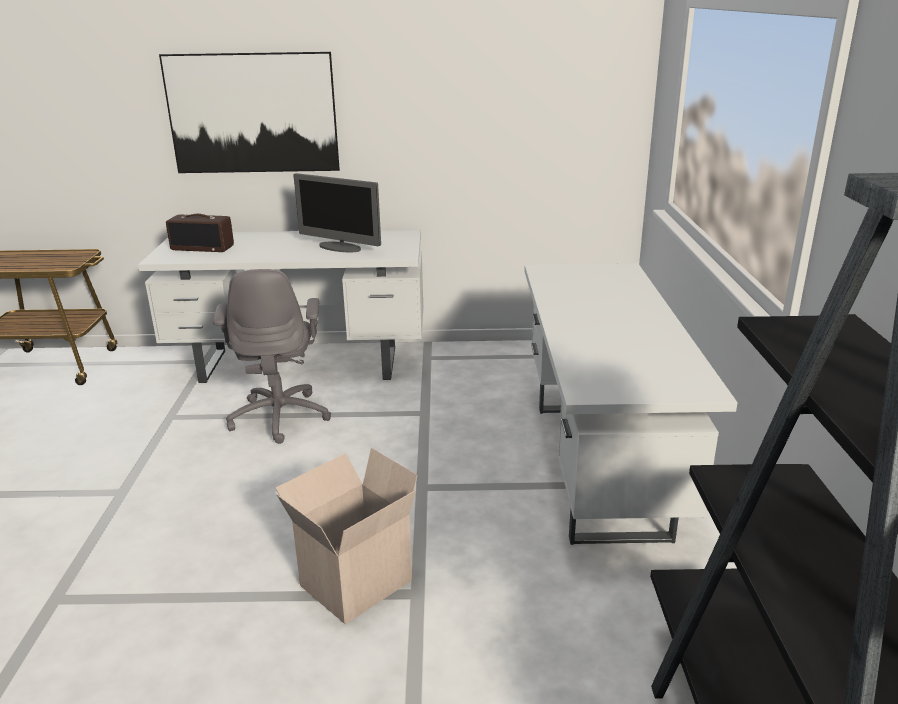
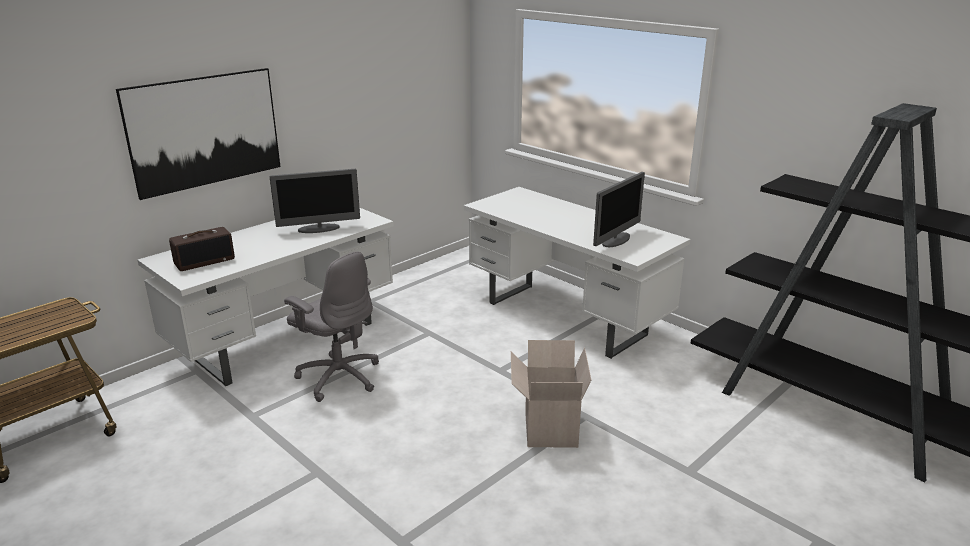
camera: 45 degrees left, 0 degrees up
none -> monitor [593,172,645,247]

